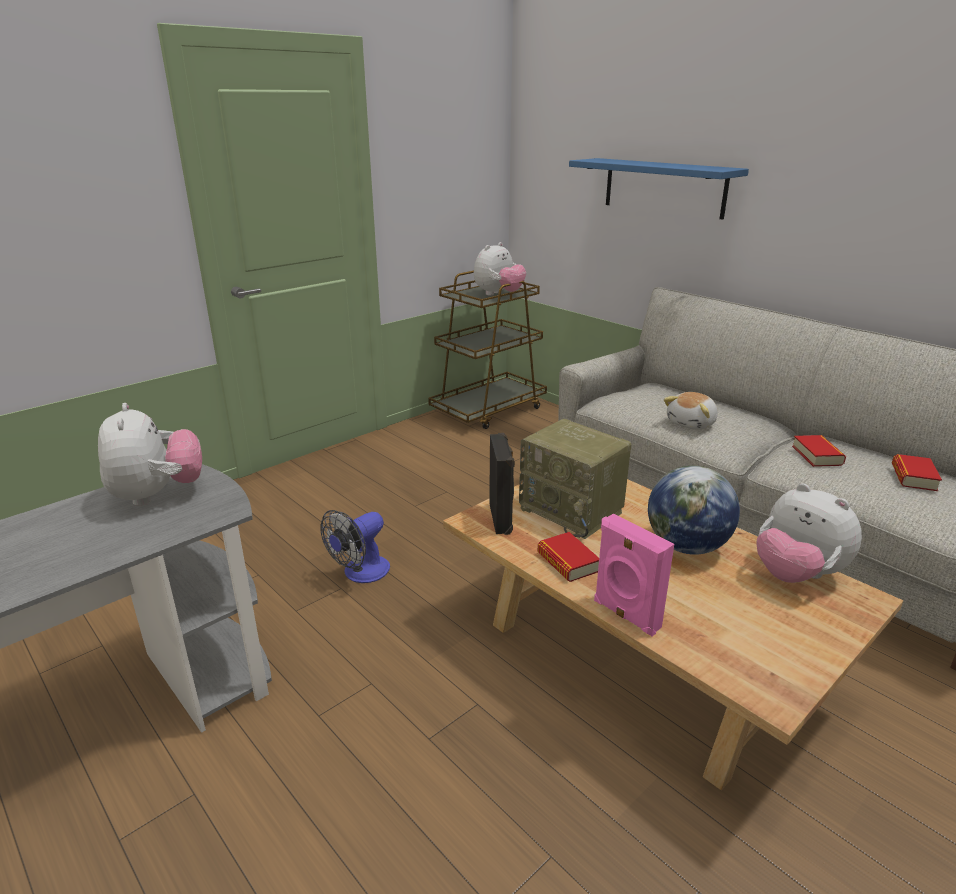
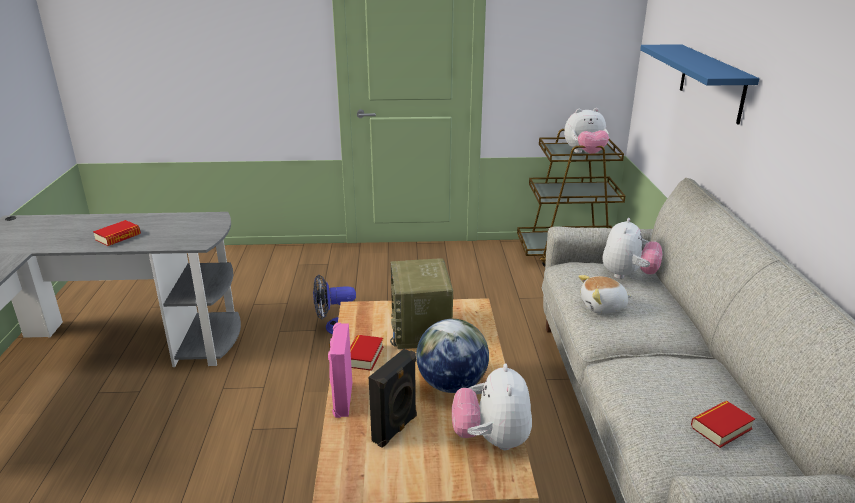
camera: 40 degrees right, 0 degrees up
plush toy [98,403,202,506] -> plush toy moved to [603,218,662,279]
black speaker [489,433,515,535] -> black speaker moved to [369,349,417,447]
book [792,435,846,467] -> book moved to [93,220,141,246]

